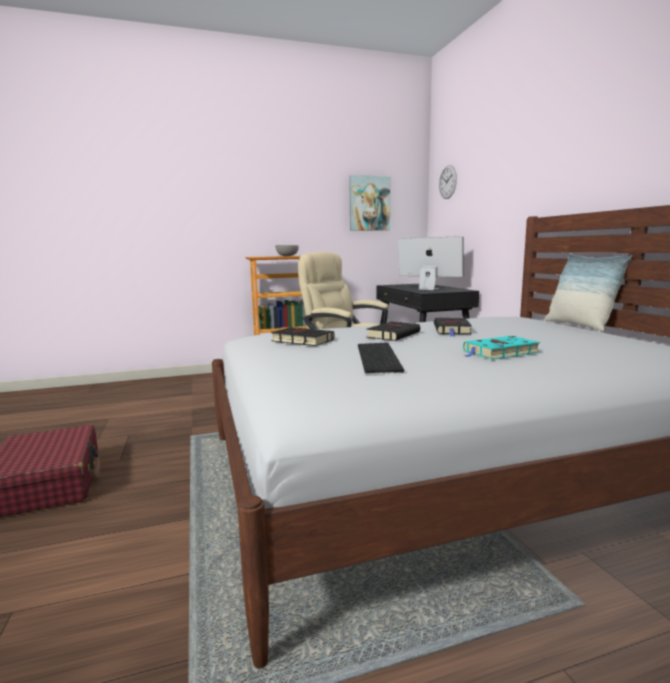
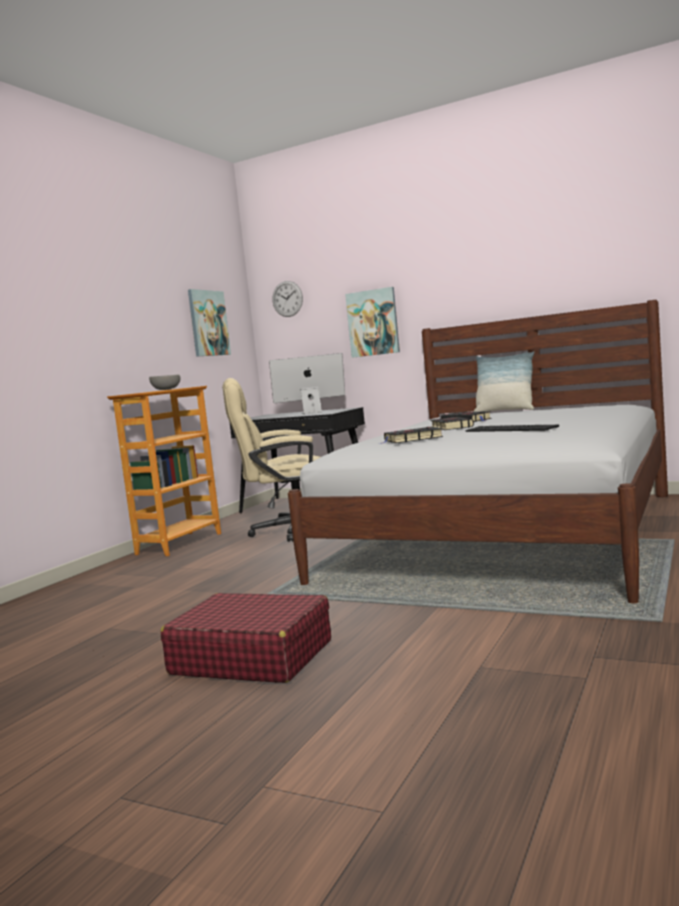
camera: 45 degrees left, 5 degrees down
turquoise book [463,336,541,359] -> none
none -> picture [345,287,400,358]

